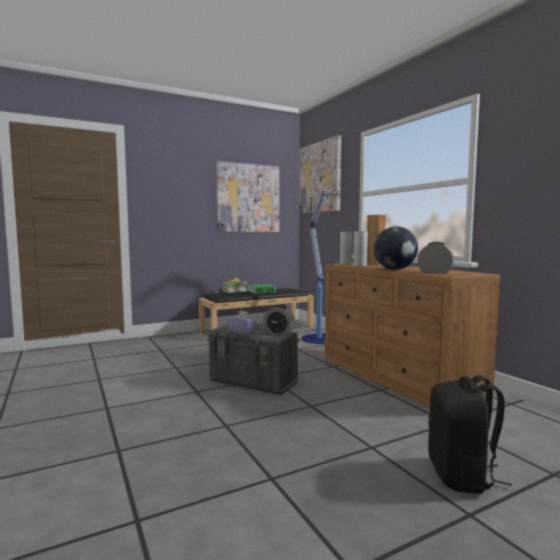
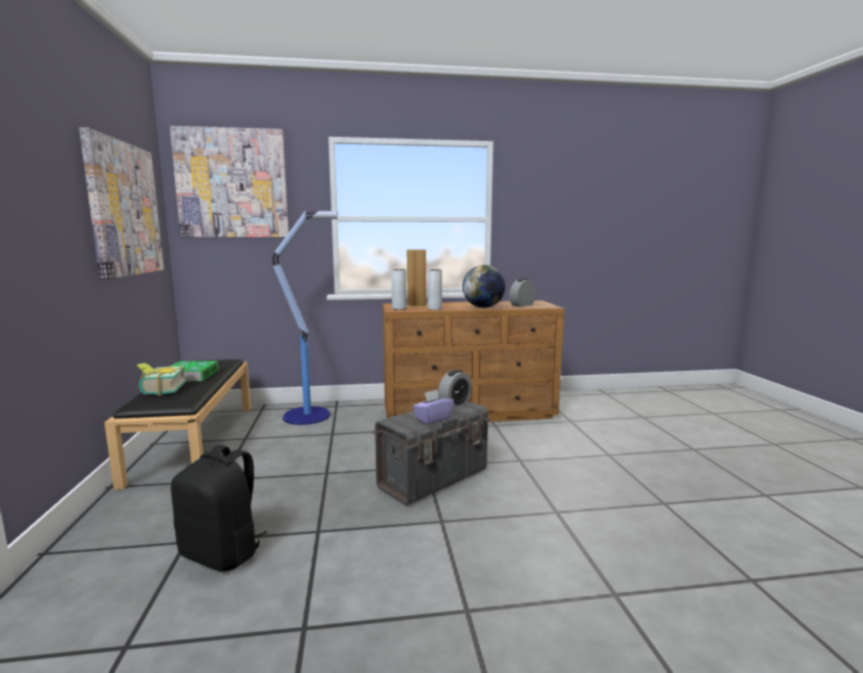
camera: 70 degrees left, 5 degrees up
black backpack [428,375,512,494] -> black backpack moved to [171,445,267,571]

